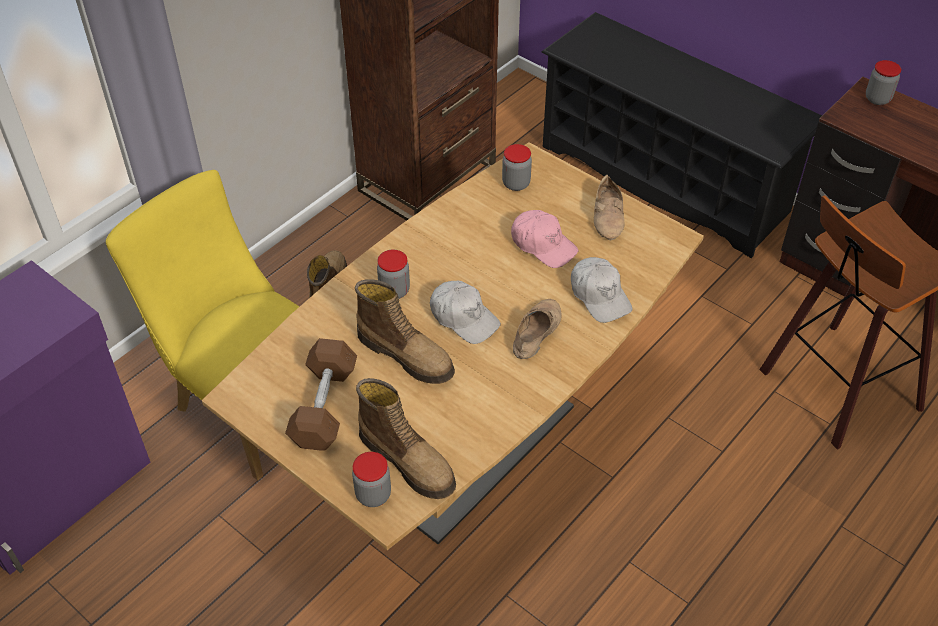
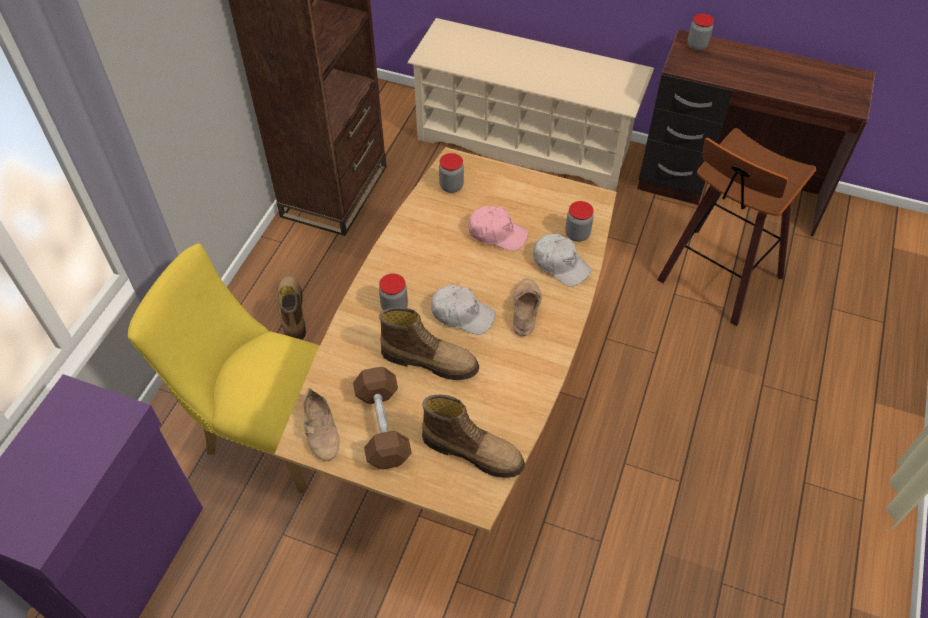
camera: 20 degrees left, 5 degrees up
jar [352,452,391,507] -> jar moved to [565,201,594,242]
black shoe rack [542,12,822,258] -> beige shoe rack [407,18,654,191]
beige shoe [594,175,624,240] -> beige shoe moved to [303,388,340,461]

